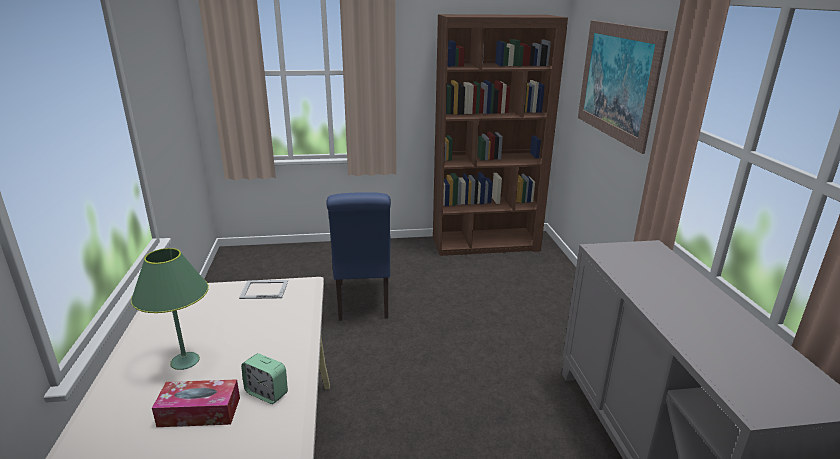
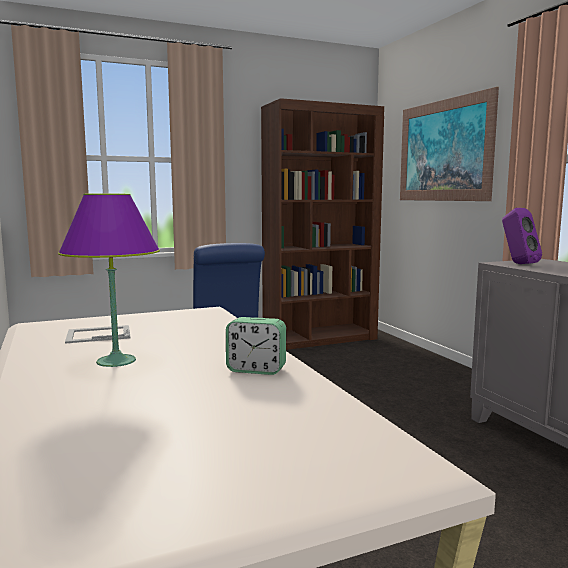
camera: 15 degrees left, 15 degrees down
green table lamp [131,248,209,370] -> purple table lamp [58,194,160,367]
tissue box [152,379,240,427] -> none
picture frame [239,280,288,299] -> picture frame moved to [65,325,130,343]
none -> purple speaker [502,208,542,264]

